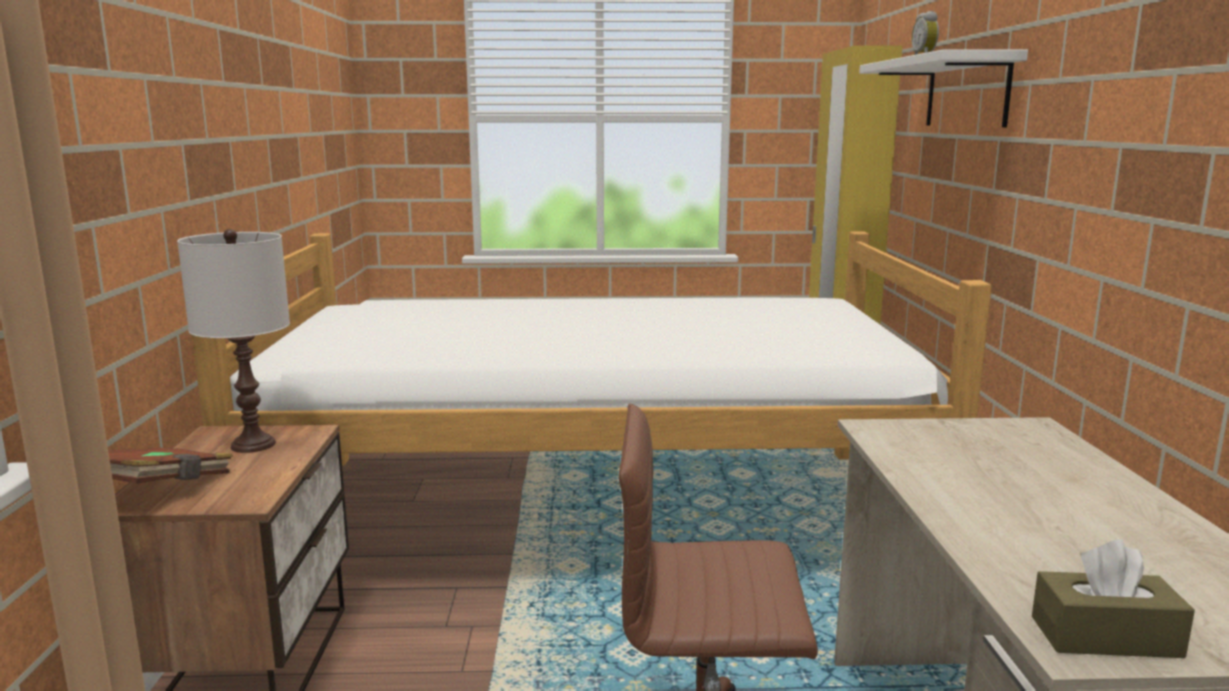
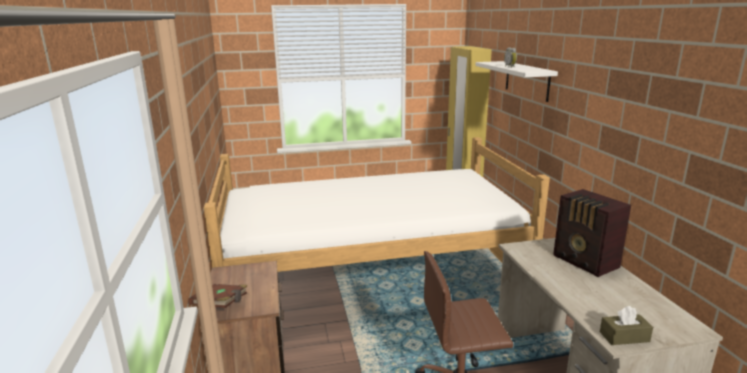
camera: 10 degrees left, 5 degrees up
white table lamp [177,229,290,453] -> none
none -> radio [553,189,631,277]

